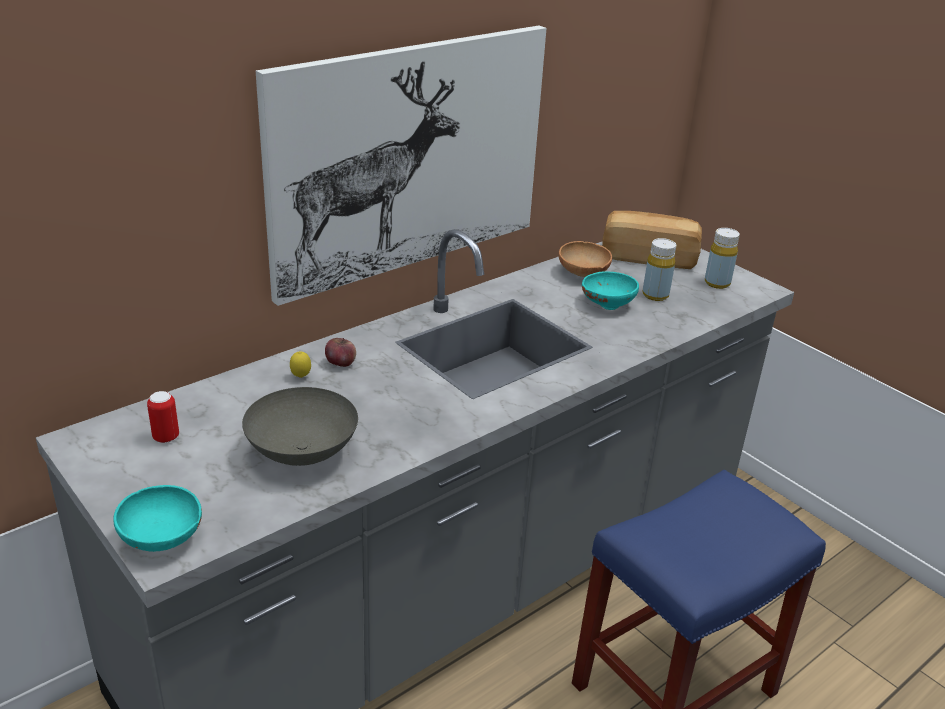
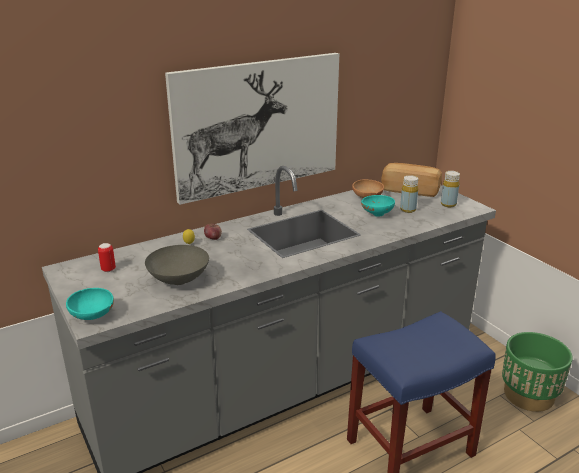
camera: 10 degrees right, 5 degrees down
none -> green planter [502,332,573,412]

